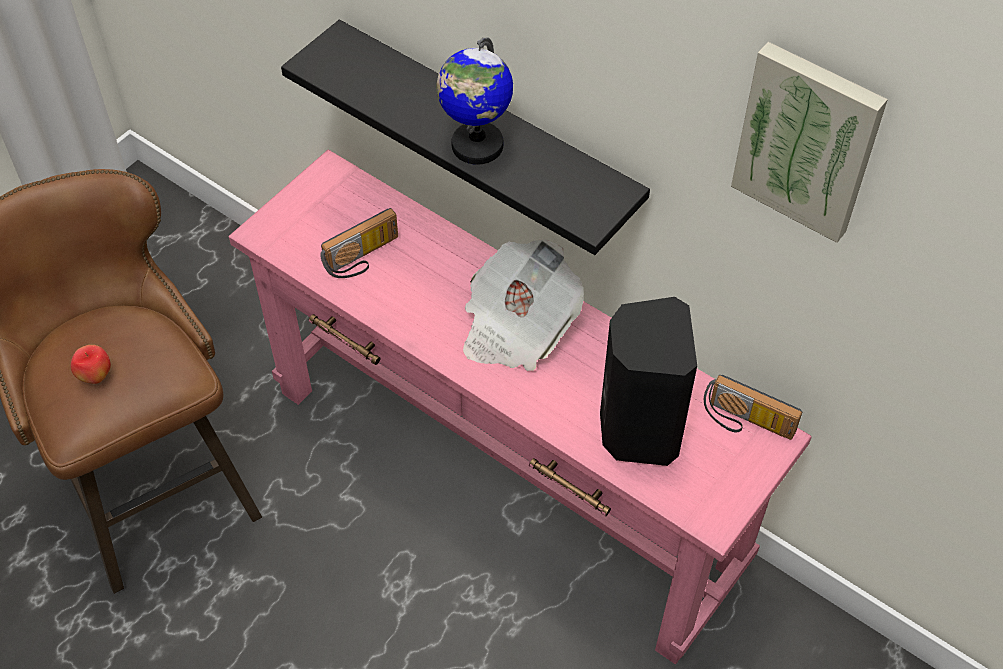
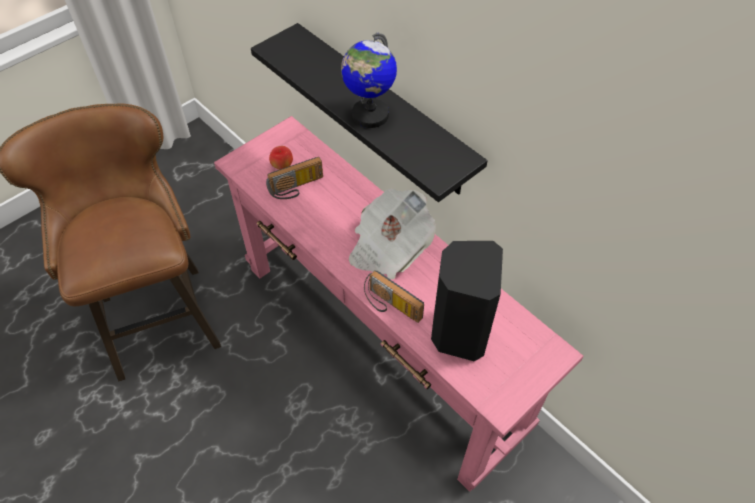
camera: 10 degrees right, 0 degrees up
apple [71,345,111,384] -> apple moved to [269,146,293,170]
radio [704,375,802,440] -> radio moved to [364,270,424,323]
picture [731,42,888,243] -> none

